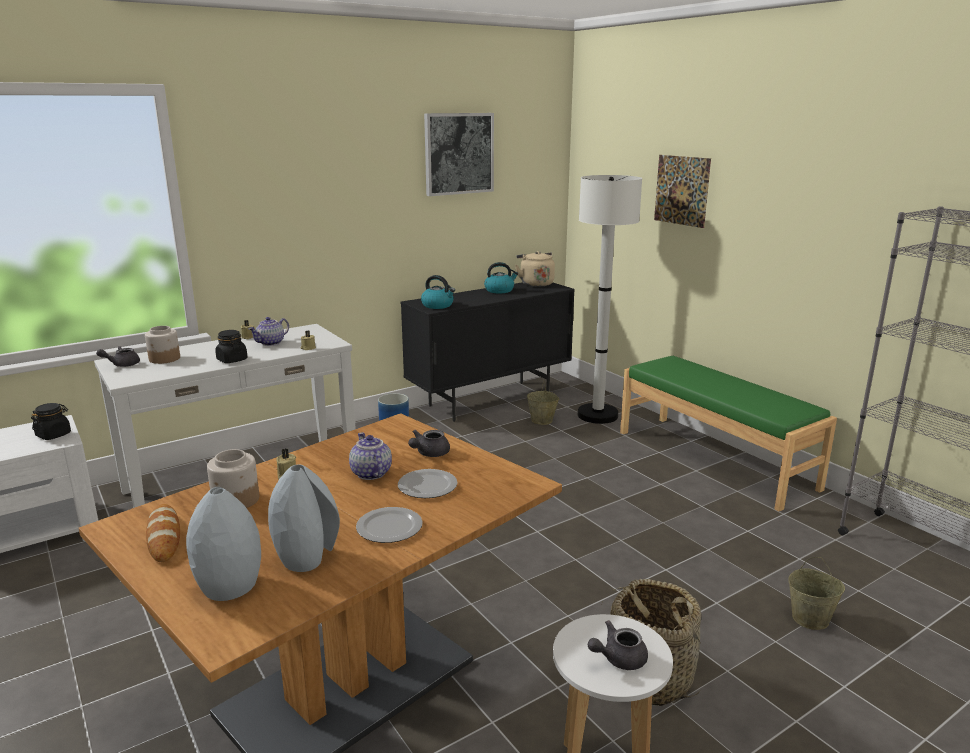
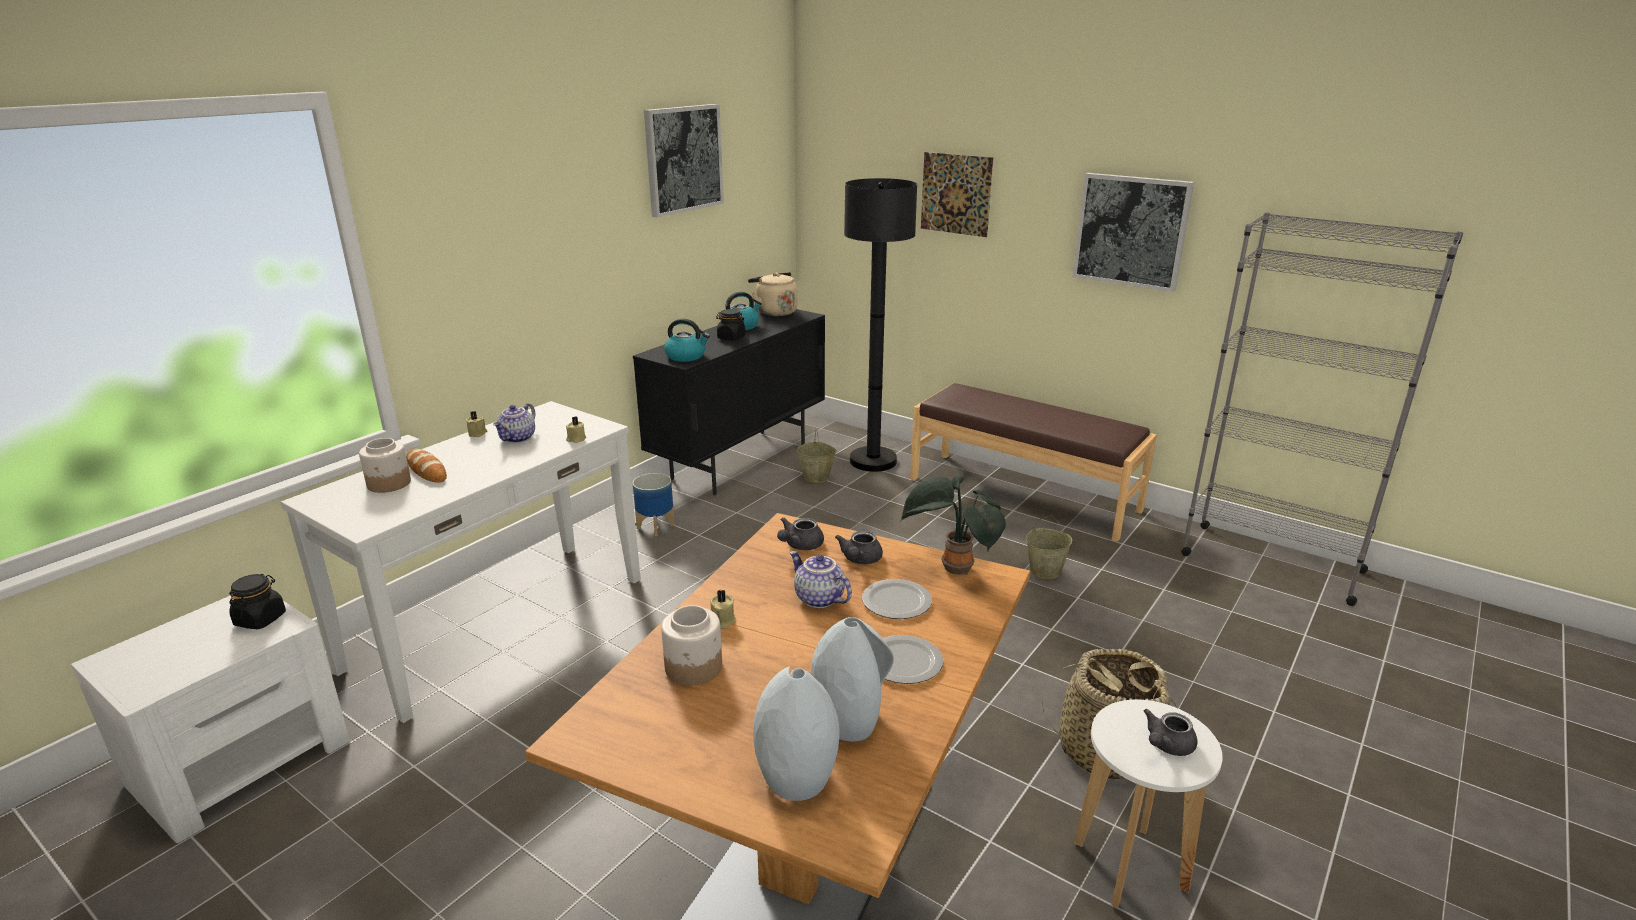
camera: 20 degrees left, 5 degrees up
grey teapot [96,346,140,367] -> grey teapot moved to [777,517,824,550]
bread [146,504,180,562] -> bread moved to [406,449,447,483]
black jar [215,330,248,363] -> black jar moved to [716,309,745,341]
white floor lamp [577,175,642,424] -> black floor lamp [844,178,917,472]
green bench [620,356,837,512] -> brown bench [910,383,1157,542]
beige bucket [788,557,845,630] -> beige bucket moved to [1026,515,1072,579]
none -> potted plant [901,476,1006,575]
none -> picture [1072,173,1194,292]

